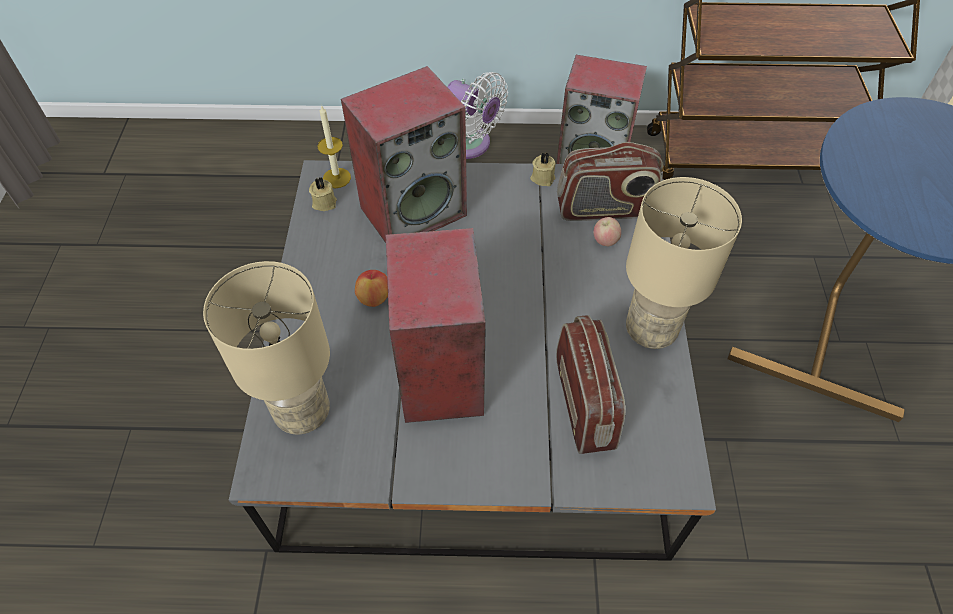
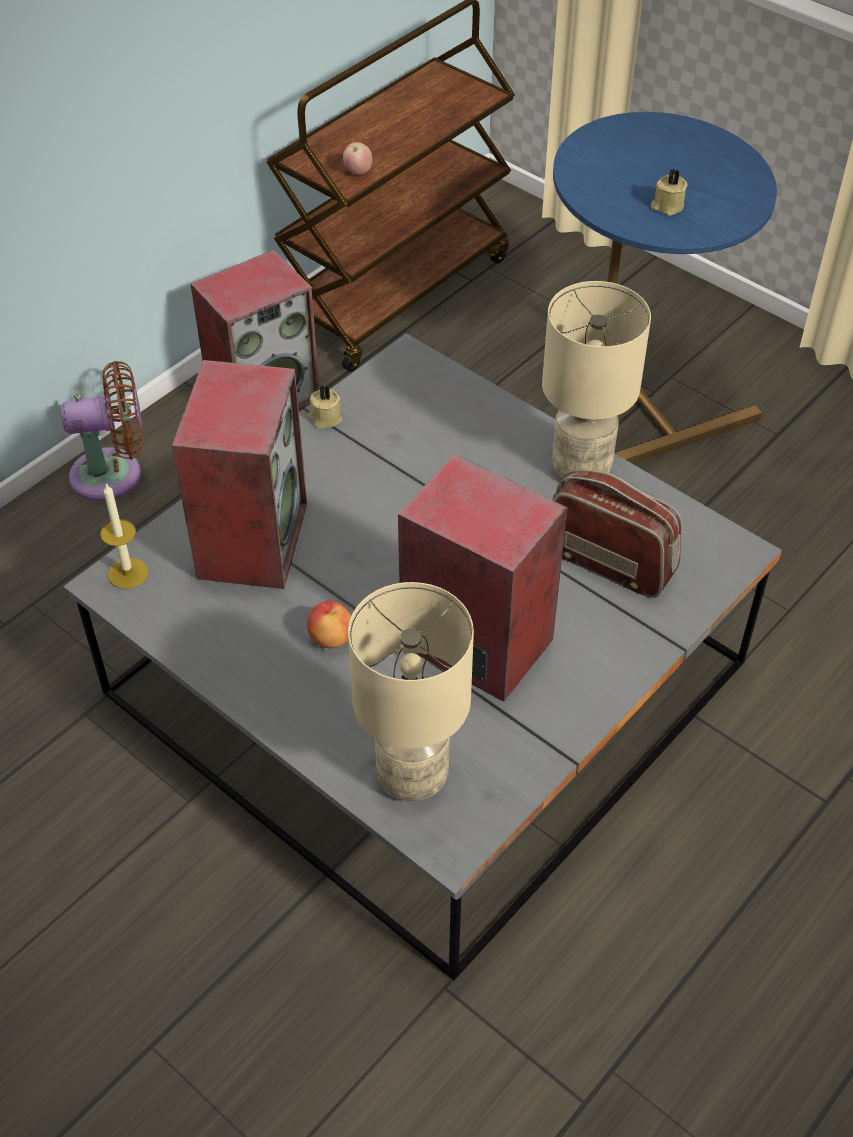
camera: 50 degrees left, 5 degrees down
beige candle [309,177,337,211] -> beige candle moved to [651,169,687,216]
white fan [447,72,508,159] -> brown fan [61,361,144,501]
radio [557,142,663,221] -> none
apple [593,217,621,246] -> apple moved to [343,142,372,175]

